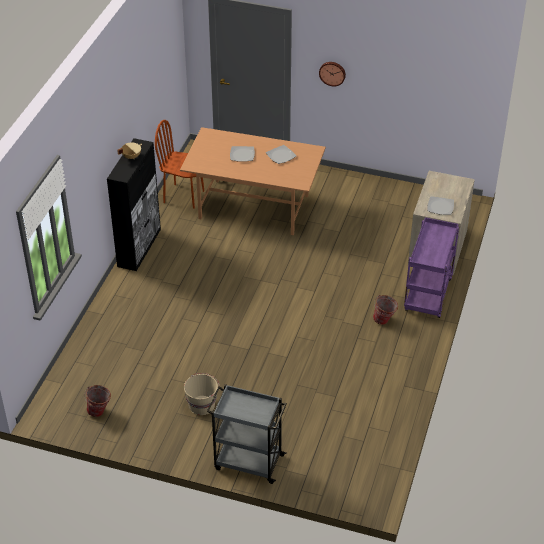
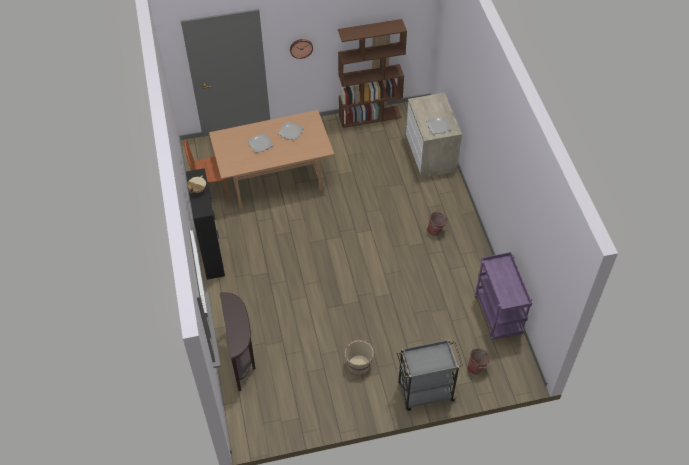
camera: 30 degrees left, 10 degrees up
bucket [85,385,111,417] -> bucket moved to [467,348,491,375]
purple cart [404,217,459,318] -> purple cart moved to [474,252,532,340]
none -> brown console table [220,292,256,391]
none -> brown bookcase [338,19,407,128]

